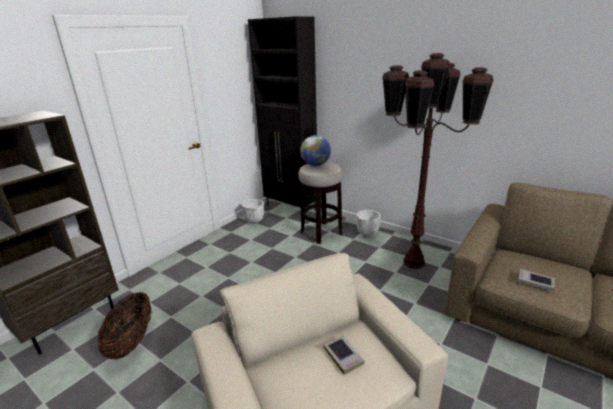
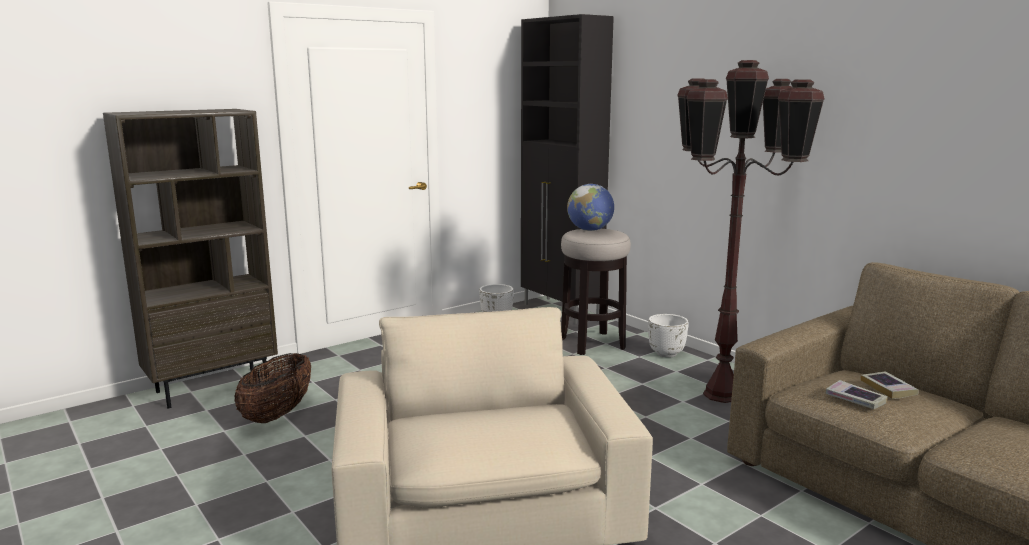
camera: 15 degrees right, 10 degrees down
book [324,336,365,375] -> book moved to [861,372,919,399]

